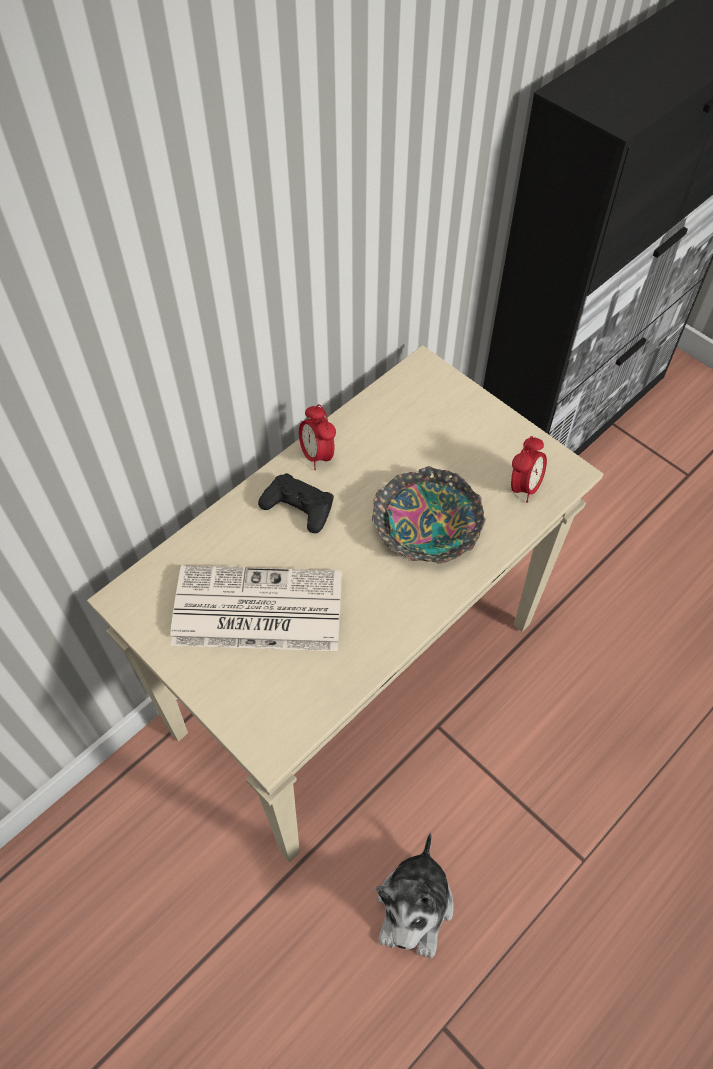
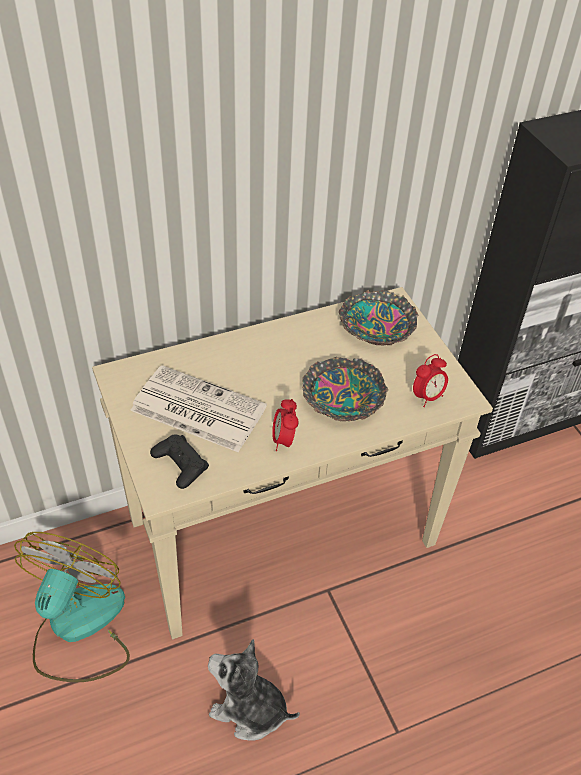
camera: 20 degrees right, 10 degrees down
black game controller [258,473,334,533] -> black game controller moved to [150,435,209,489]
alarm clock [299,404,336,470] -> alarm clock moved to [272,399,299,451]
plush toy [376,833,454,959] -> plush toy turned 75 degrees clockwise [208,639,300,741]
none -> fan [14,532,130,682]
none -> bowl [339,290,418,345]

